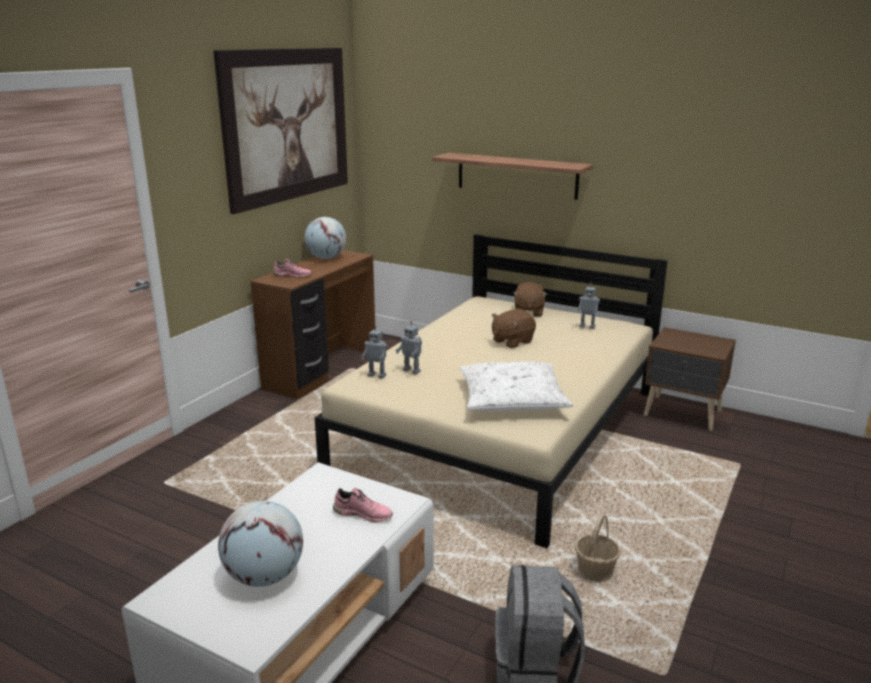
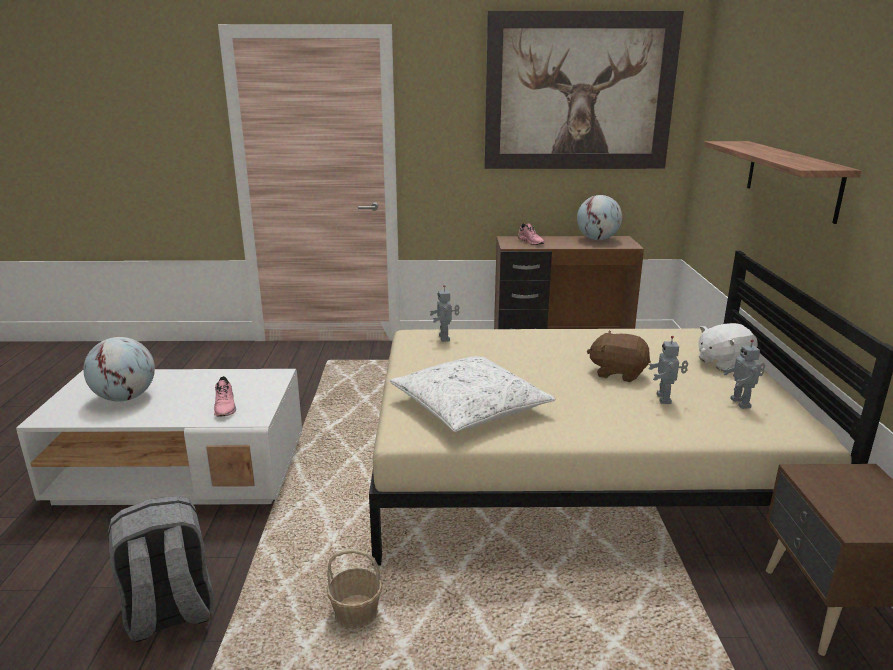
camera: 60 degrees right, 0 degrees up
toy robot [396,321,422,374] -> toy robot moved to [648,336,688,404]
brown plush toy [513,282,547,317] -> white plush toy [698,323,758,371]

